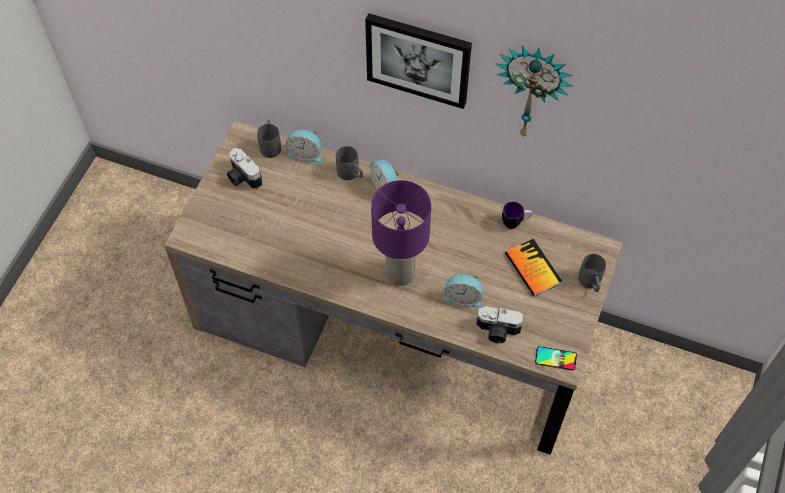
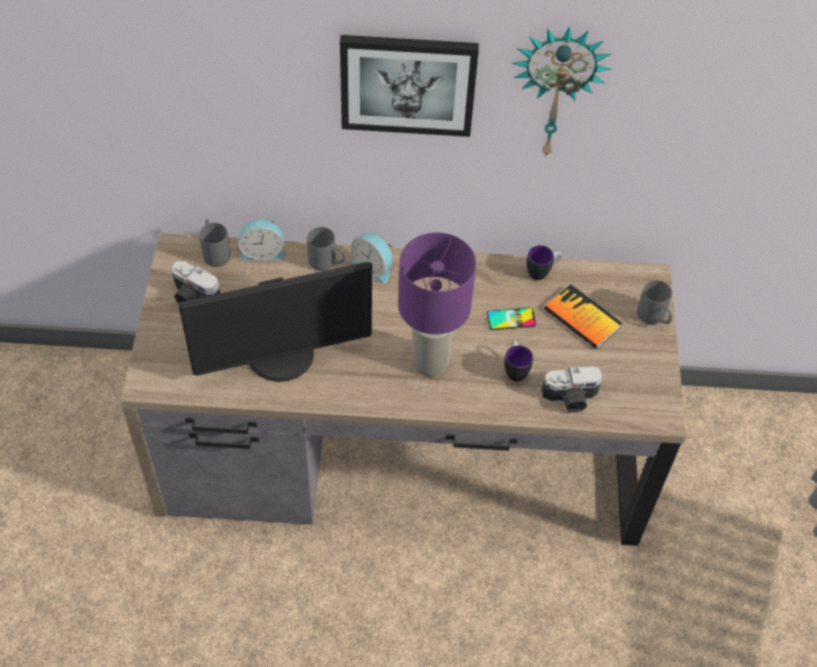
camera: 20 degrees left, 5 degrees down
alarm clock [443,274,483,308] -> mug [504,341,533,381]
phone [535,346,577,371] -> phone moved to [487,308,536,330]
none -> monitor [178,262,372,382]

